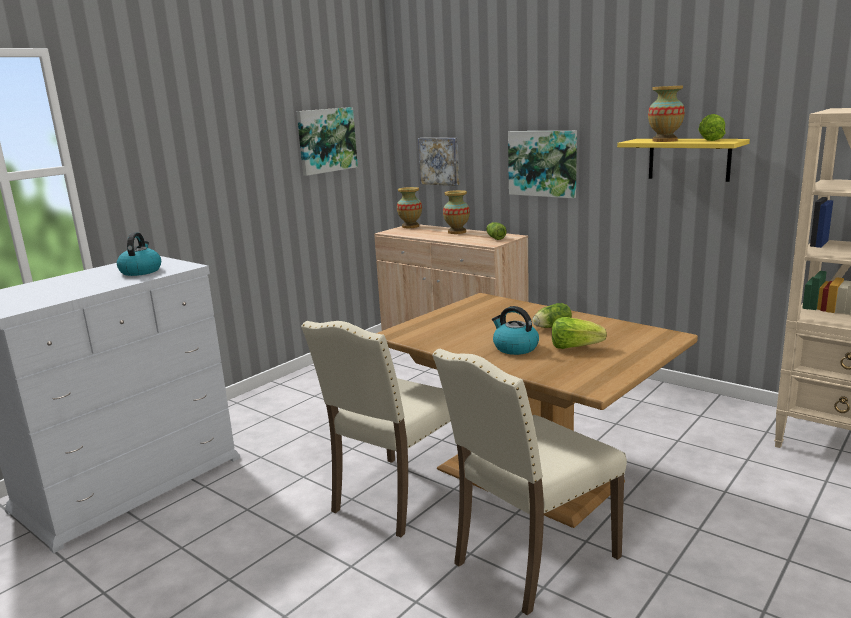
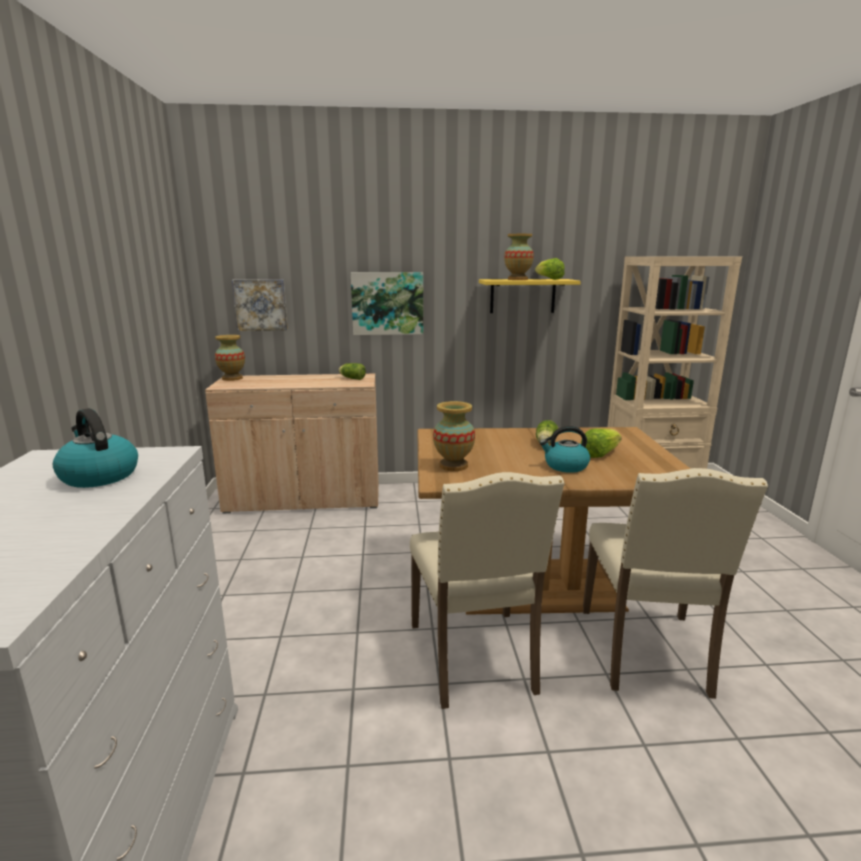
camera: 45 degrees left, 0 degrees up
picture [297,107,358,176] -> none
vase [443,190,470,234] -> vase moved to [433,401,475,471]

